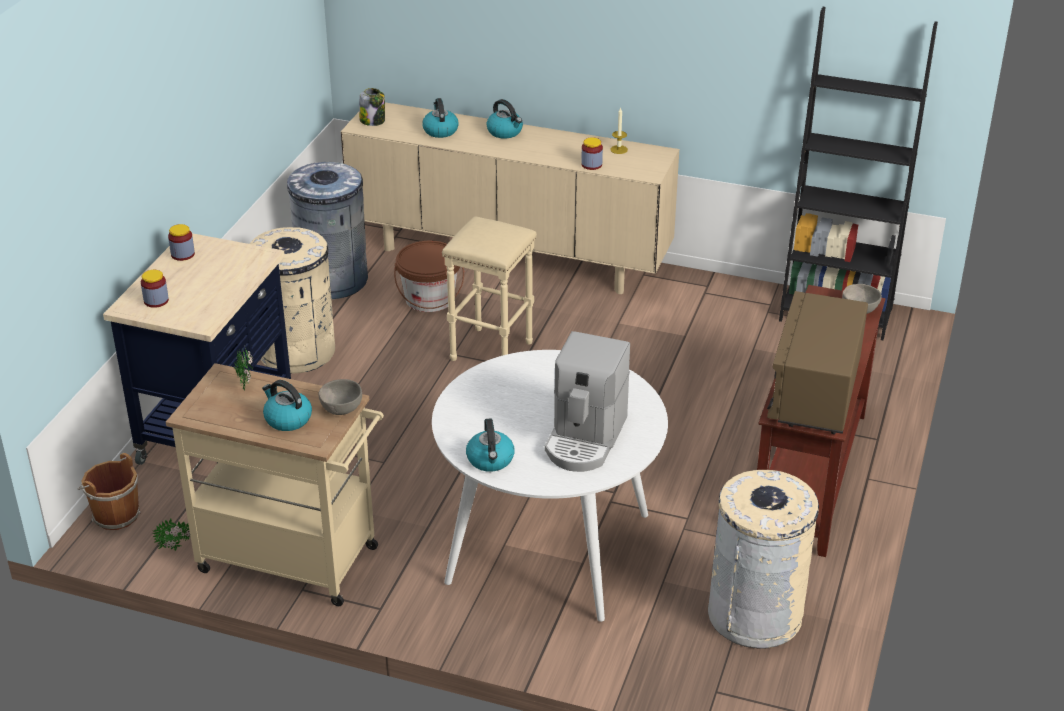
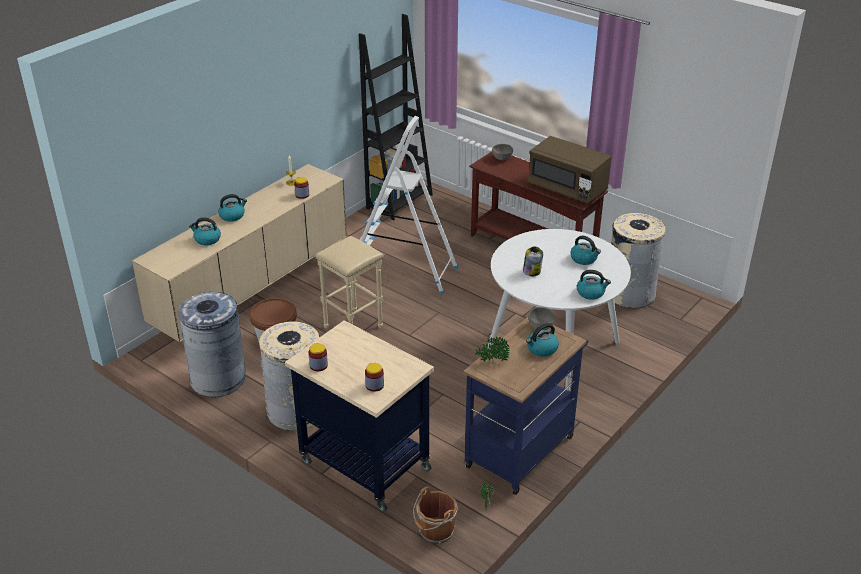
camera: 70 degrees left, 0 degrees up
beige cart [166,363,384,606] -> blue cart [464,317,588,495]
jar [359,88,385,126] -> jar moved to [523,247,543,276]
coffee machine [545,331,630,472] -> kettle [570,236,601,265]
none -> white step ladder [359,116,458,294]

